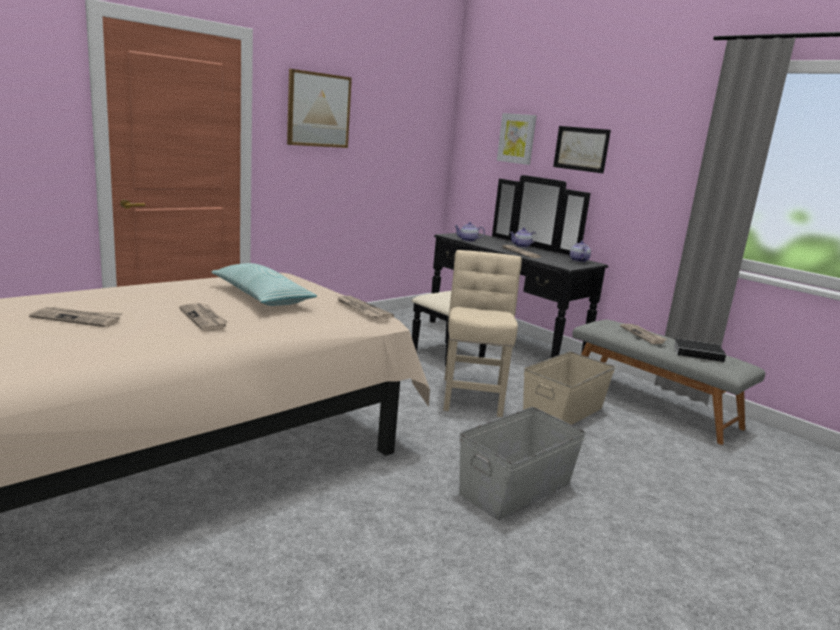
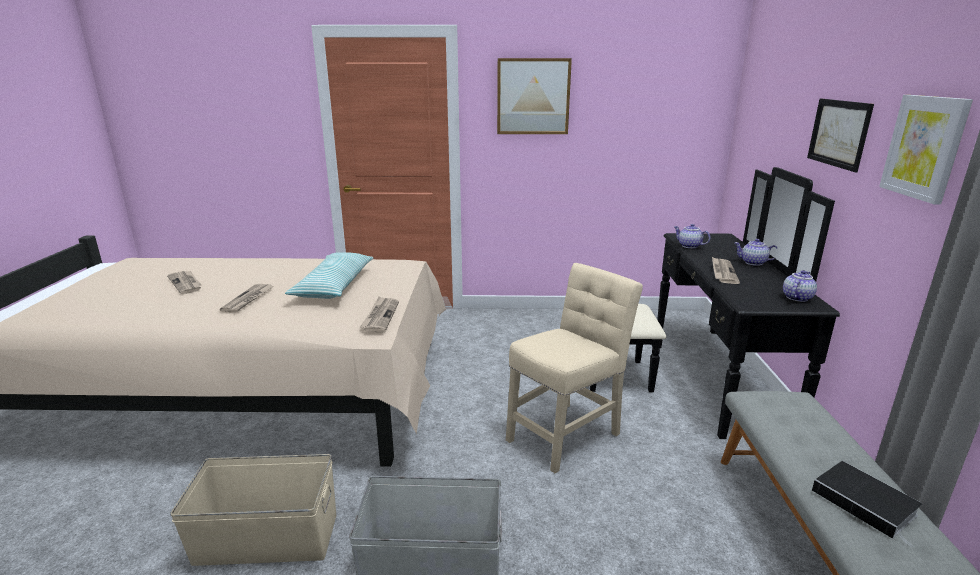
camera: 45 degrees right, 5 degrees up
picture [497,113,537,165] -> picture moved to [879,95,973,204]
beige storage box [523,351,616,425] -> beige storage box moved to [170,454,336,566]
newspaper [620,324,667,344] -> none

